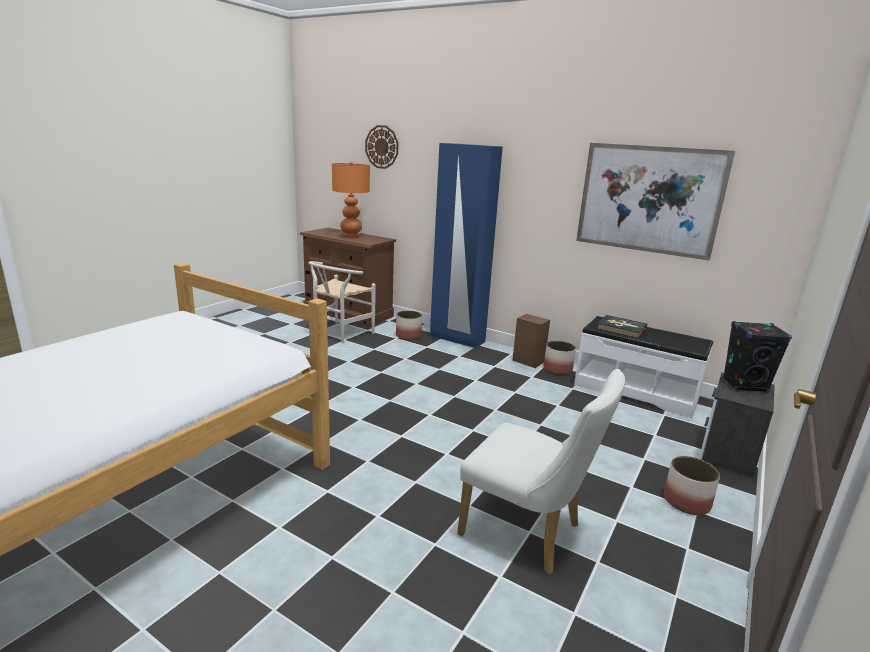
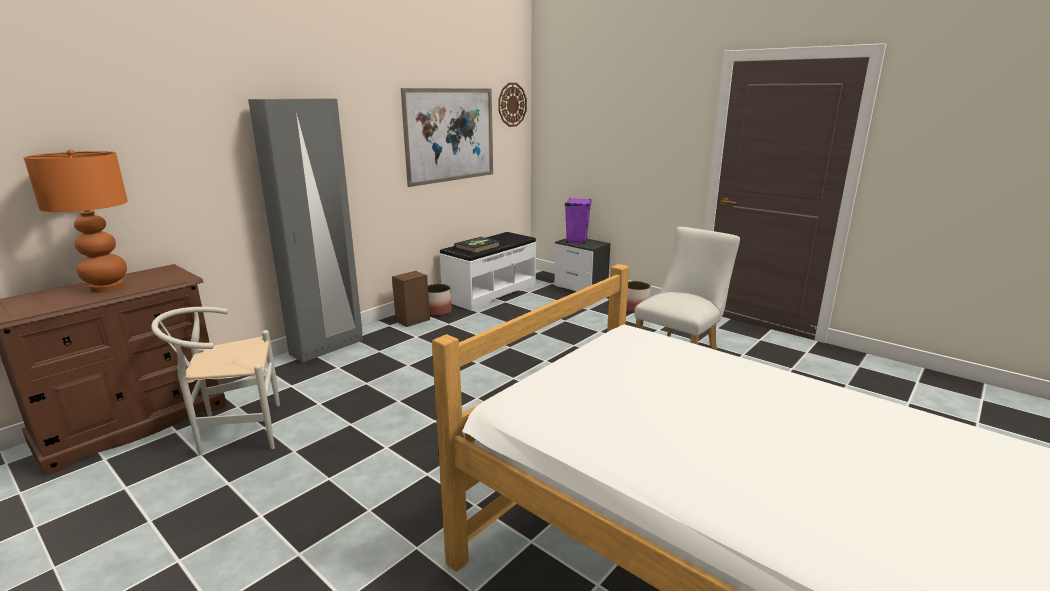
camera: 80 degrees left, 0 degrees up
white chair [309,261,376,343] -> white chair turned 120 degrees clockwise [151,307,280,455]
wall clock [365,125,398,169] -> wall clock moved to [498,83,527,127]
planter [396,311,422,340] -> none
blue wardrobe [430,143,503,348] -> grey wardrobe [248,98,363,363]
black speaker [723,321,792,393] -> purple speaker [565,198,592,244]

